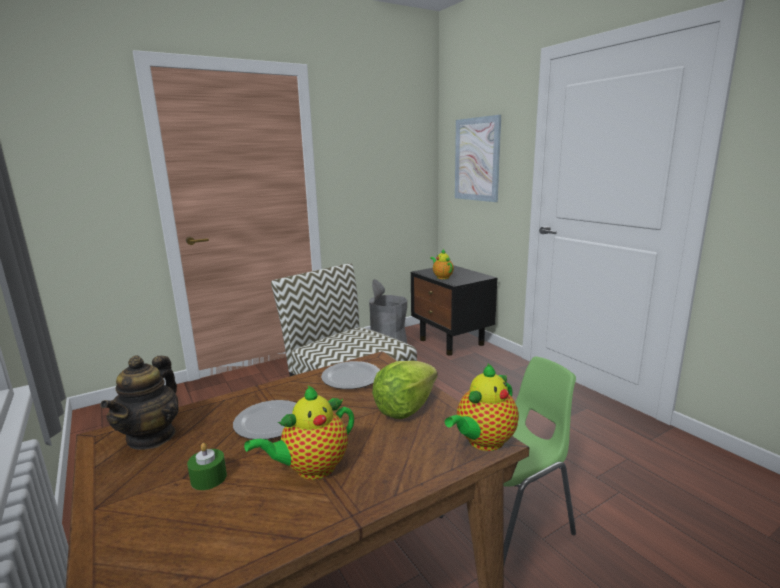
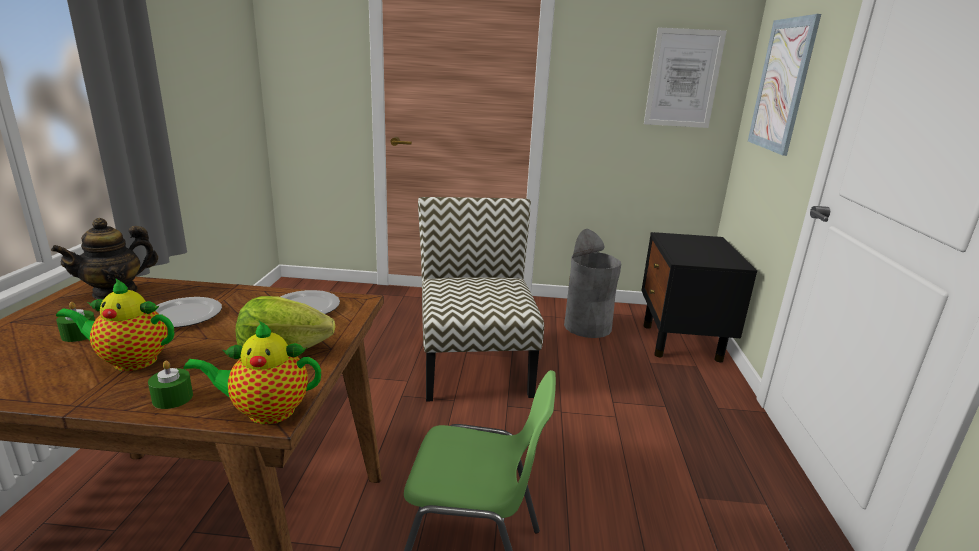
camera: 35 degrees right, 5 degrees up
teapot [430,249,454,279] -> none
none -> green candle [148,361,193,409]
none -> picture [644,27,727,128]

